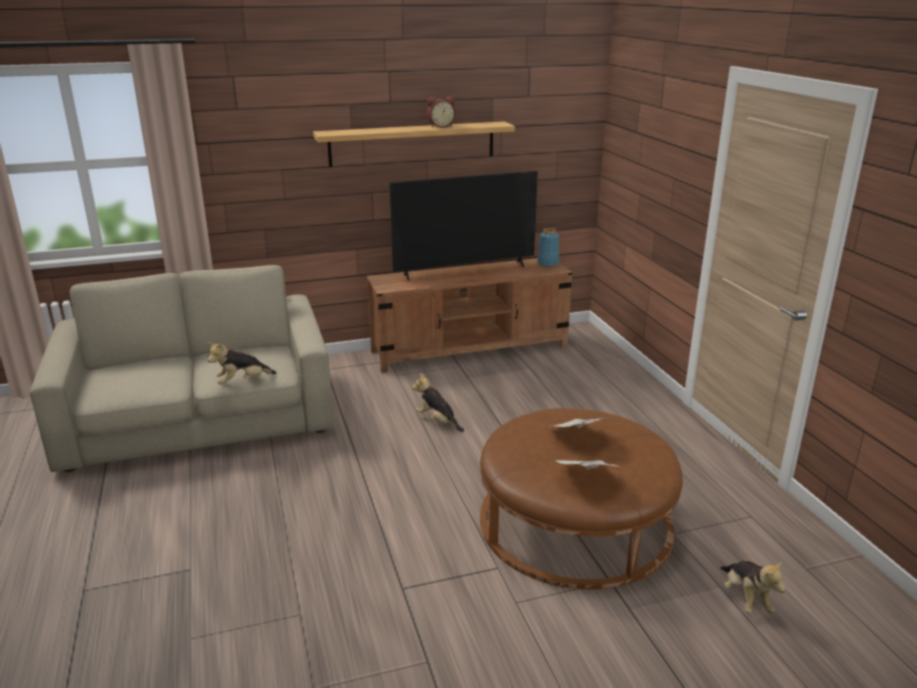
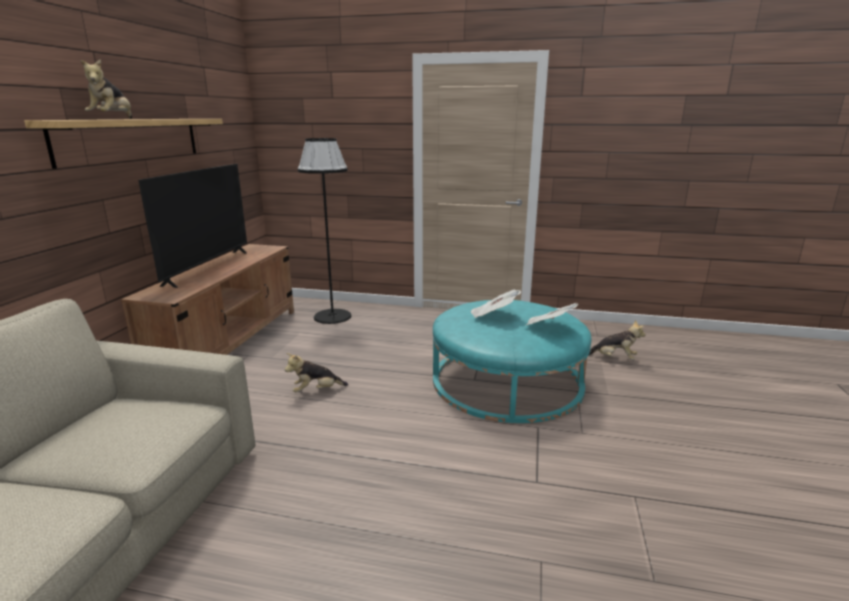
camera: 60 degrees left, 5 degrees down
plush toy [208,342,277,385] -> plush toy moved to [81,59,132,119]
alarm clock [427,96,456,128] -> none
brown ottoman [480,408,683,589] -> turquoise ottoman [433,300,592,423]
blue vase [537,228,559,267] -> none
none -> black floor lamp [298,138,352,324]

